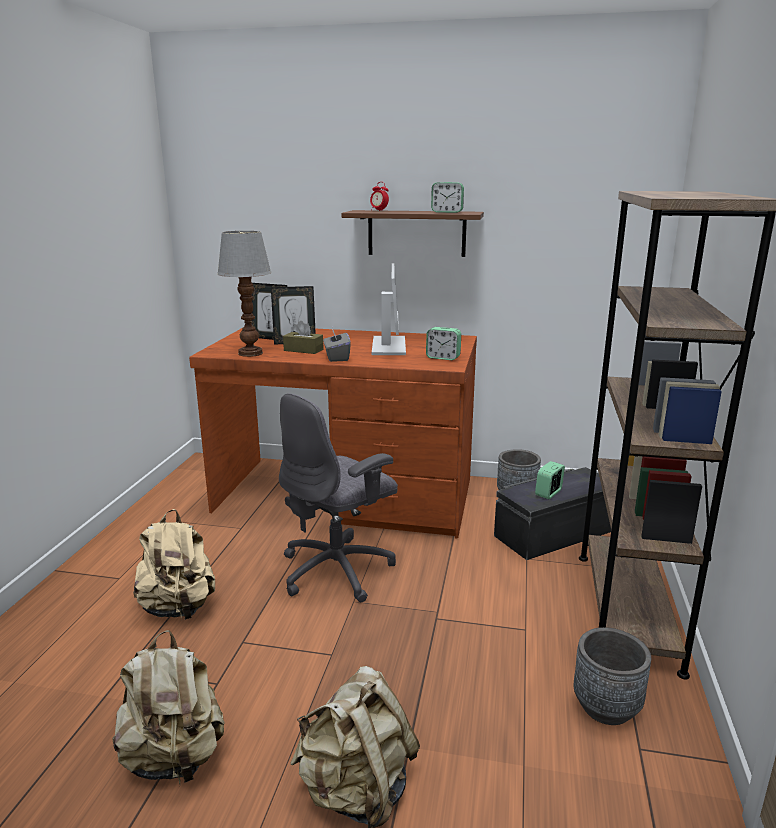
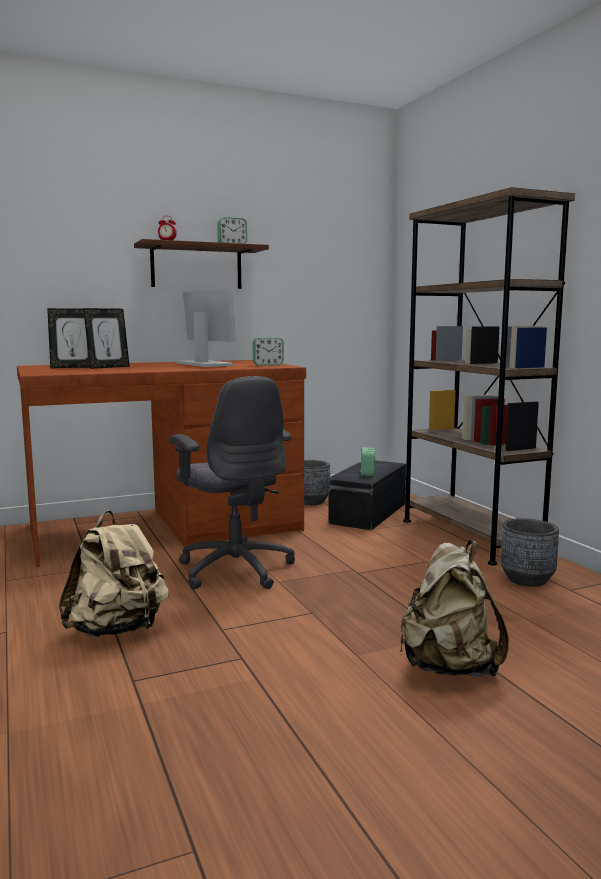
camera: 35 degrees left, 10 degrees down
beige backpack [112,630,225,784] -> none
table lamp [217,231,272,357] -> none
grey office chair [279,393,398,602] -> grey office chair turned 45 degrees counterclockwise [169,376,295,589]
brown tissue box [283,321,323,354] -> none
grey tissue box [323,327,351,362] -> none

